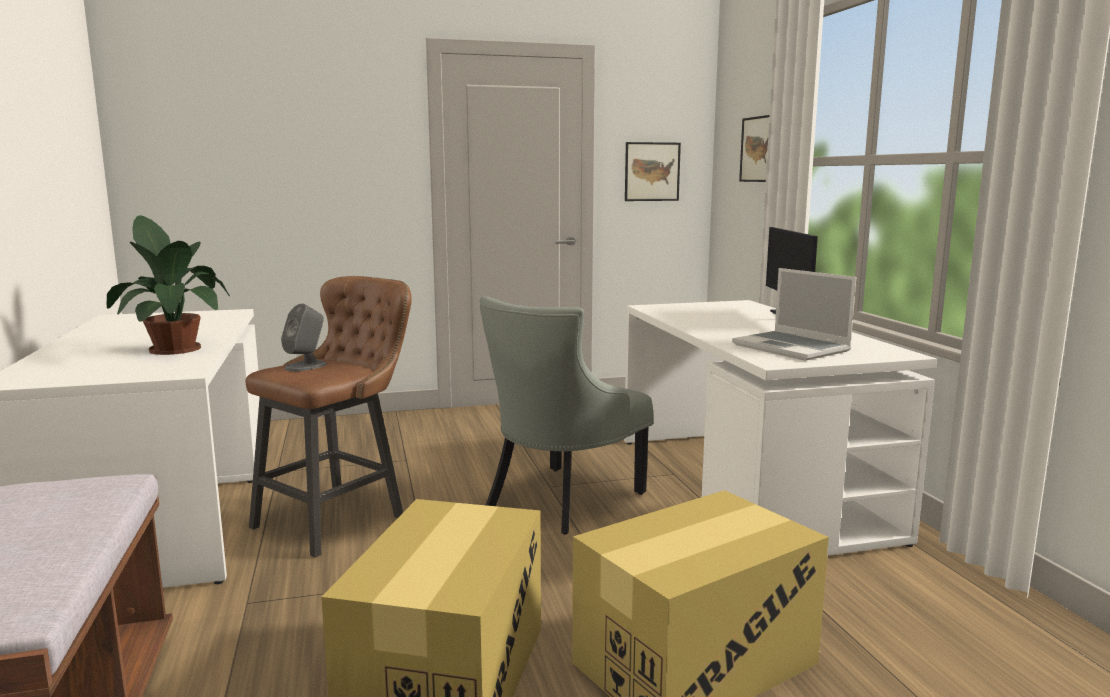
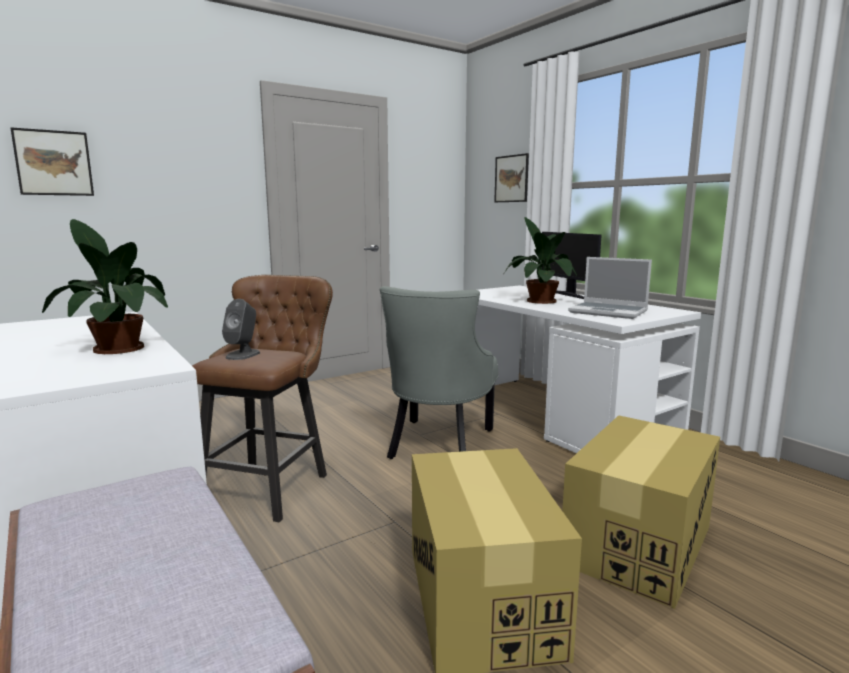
camera: 20 degrees left, 0 degrees up
picture [625,142,681,201] -> picture moved to [11,127,94,196]
none -> potted plant [503,217,577,304]

